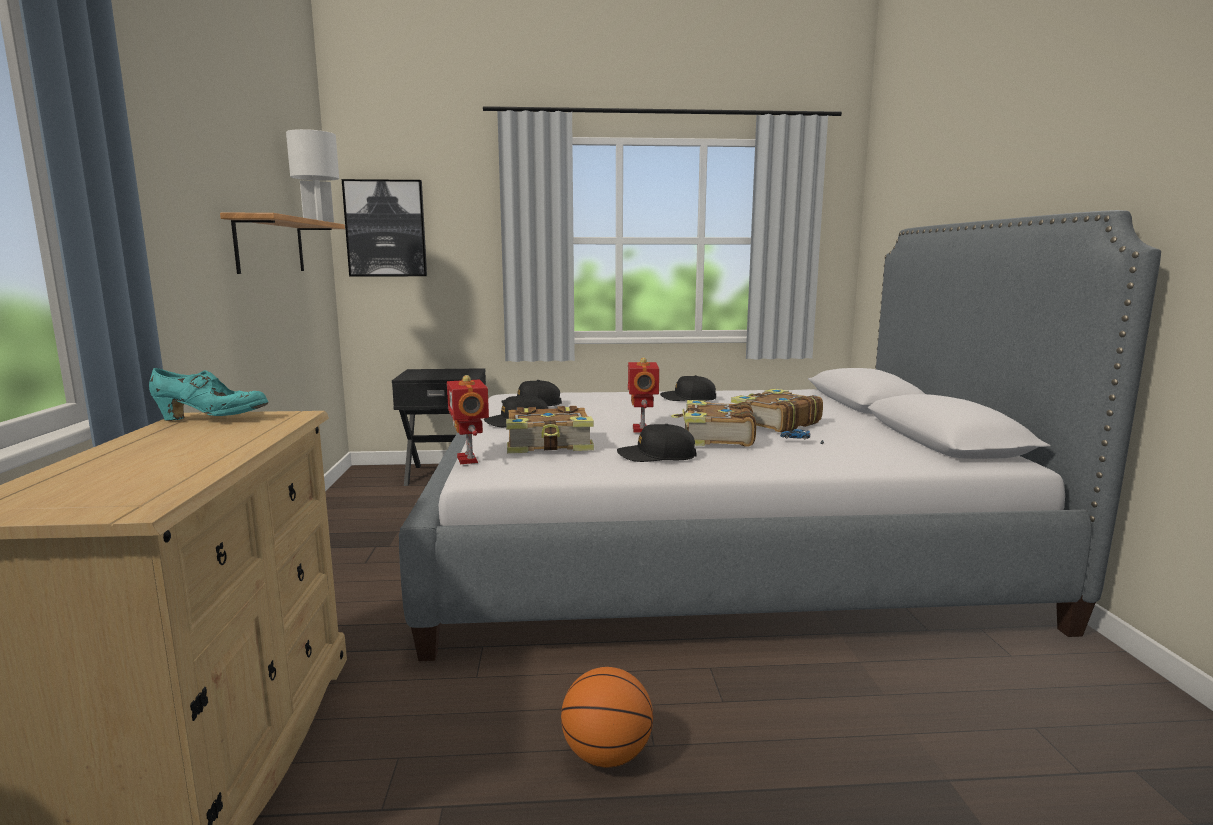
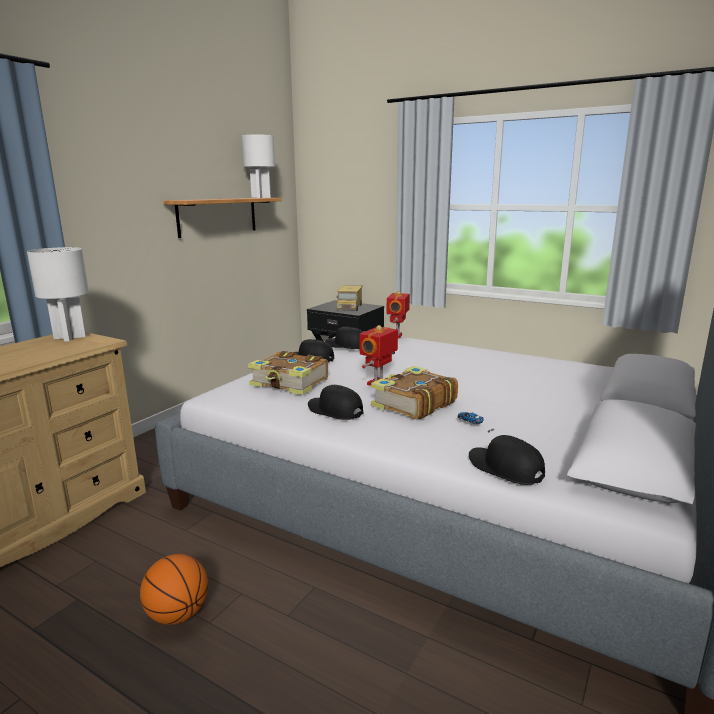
camera: 35 degrees right, 5 degrees up
turquoise shoe [149,368,268,421] -> white table lamp [27,247,89,342]
picture [342,179,427,276] -> none
toy robot [447,375,489,464] -> toy robot moved to [387,291,410,338]
black cap [660,375,716,401] -> black cap moved to [469,435,545,485]
book [731,389,823,432] -> none
none -> toy truck [336,285,362,311]

